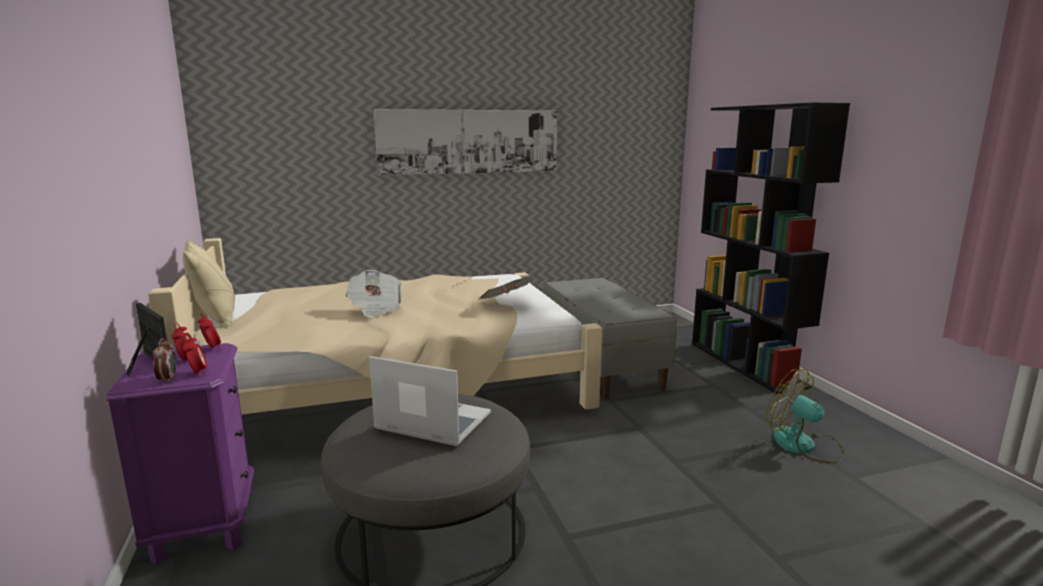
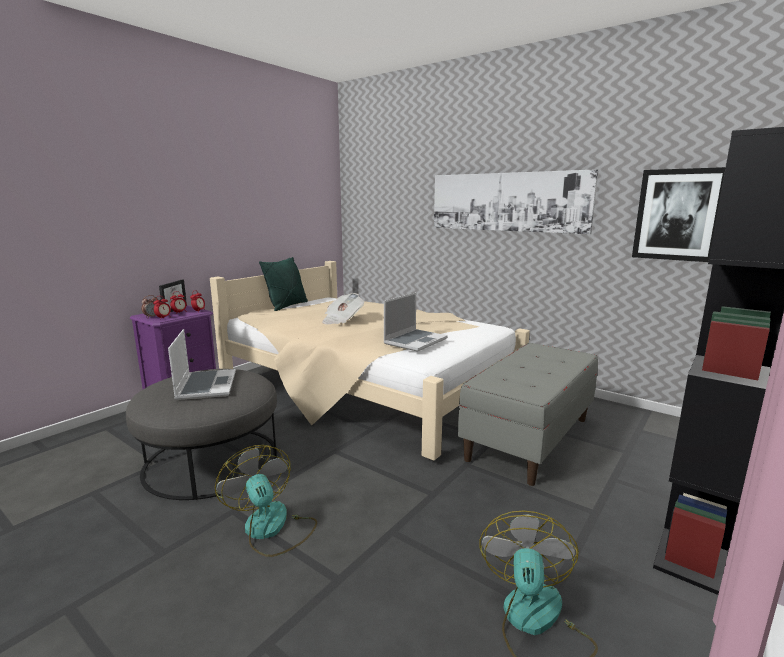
camera: 55 degrees right, 0 degrees up
beige pillow [183,239,235,329] -> green pillow [259,257,308,311]
newspaper [479,277,533,299] -> laptop [384,292,448,352]
none -> fan [215,445,317,557]
none -> picture [632,167,726,262]

